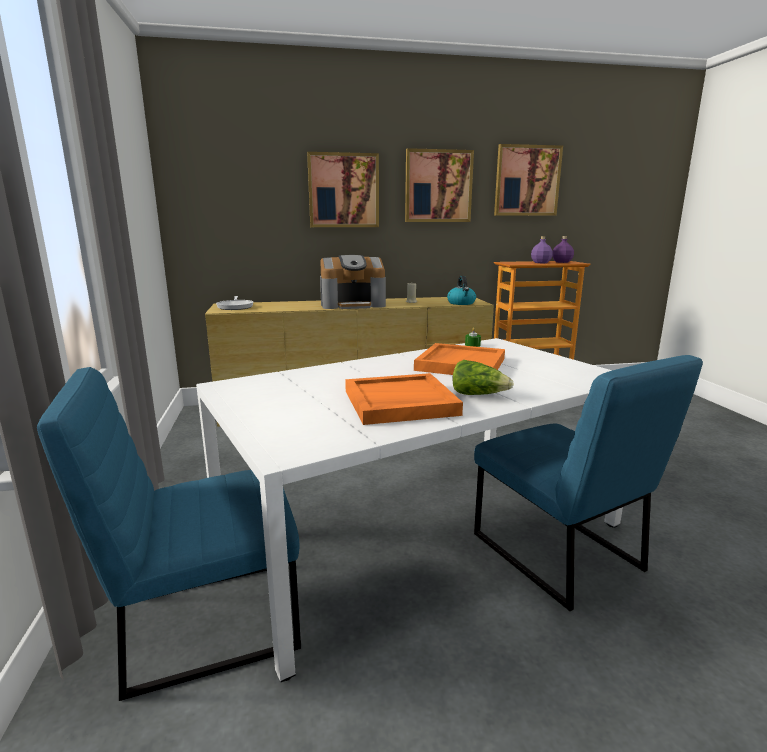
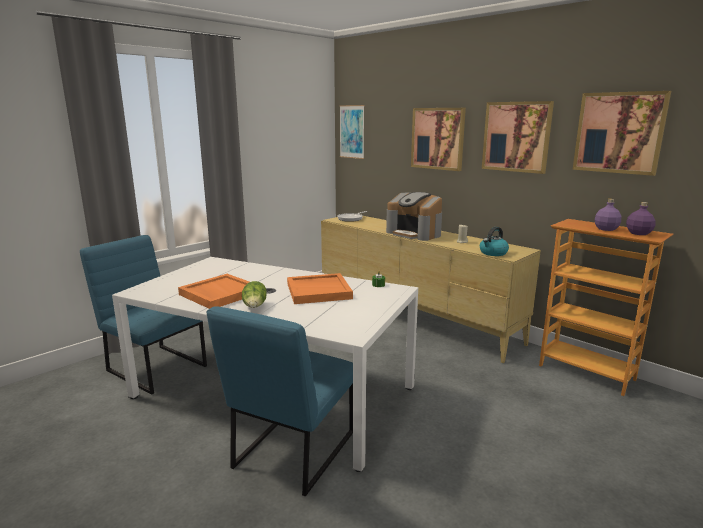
camera: 55 degrees right, 0 degrees up
none -> picture [339,105,365,159]

